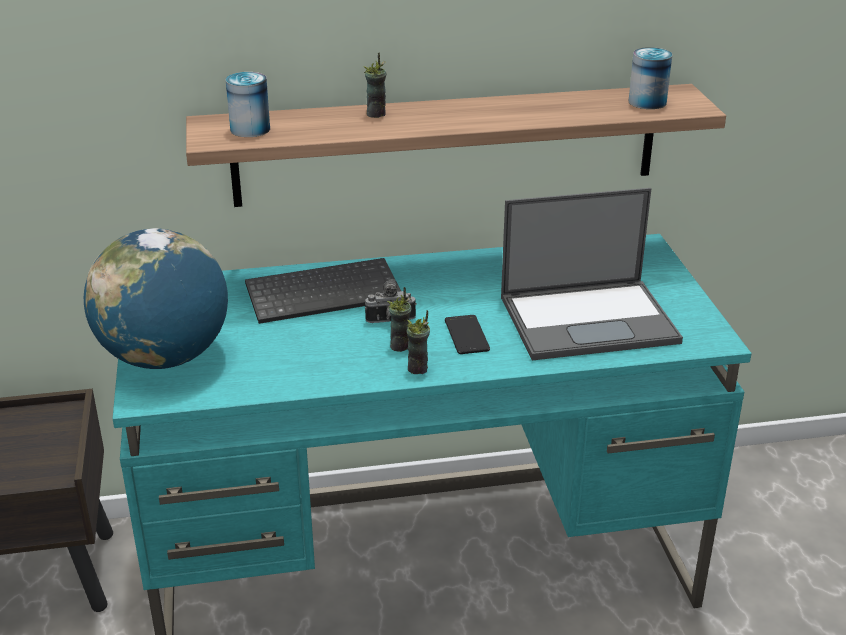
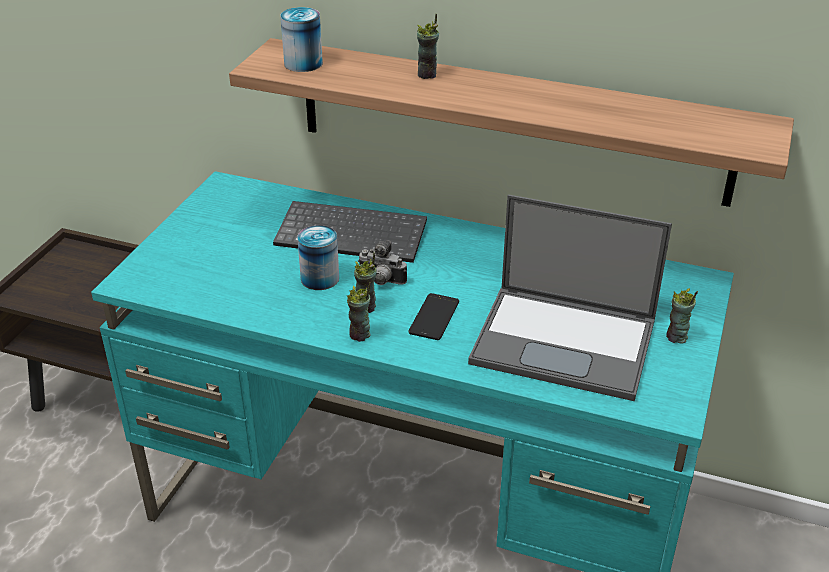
camera: 30 degrees right, 5 degrees up
globe [84,228,228,369] -> none
can [629,47,672,109] -> can moved to [297,225,339,290]
none -> cup [666,288,698,344]

